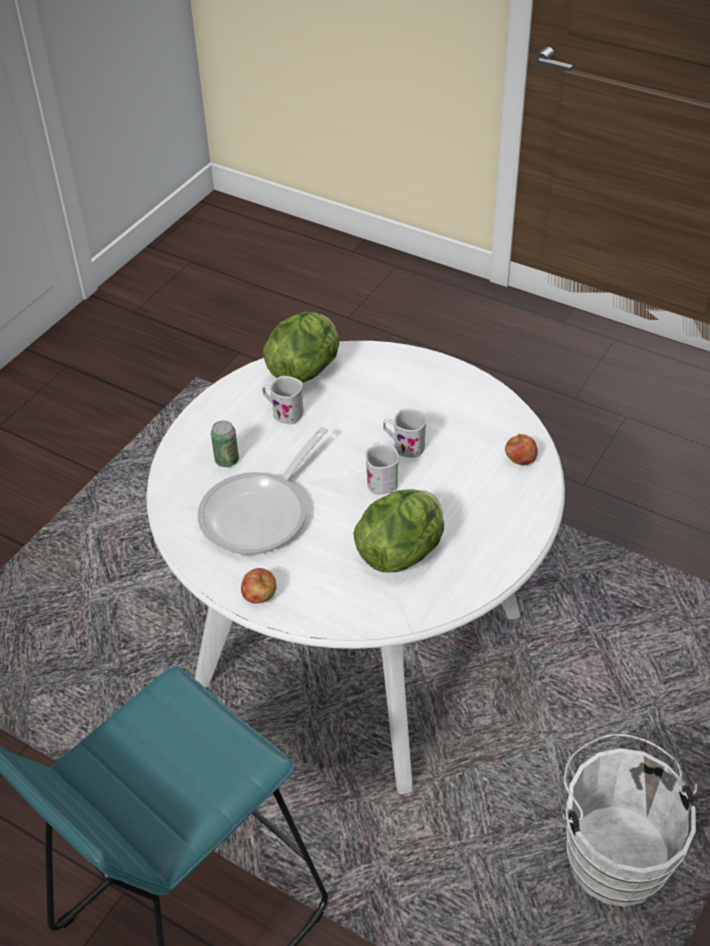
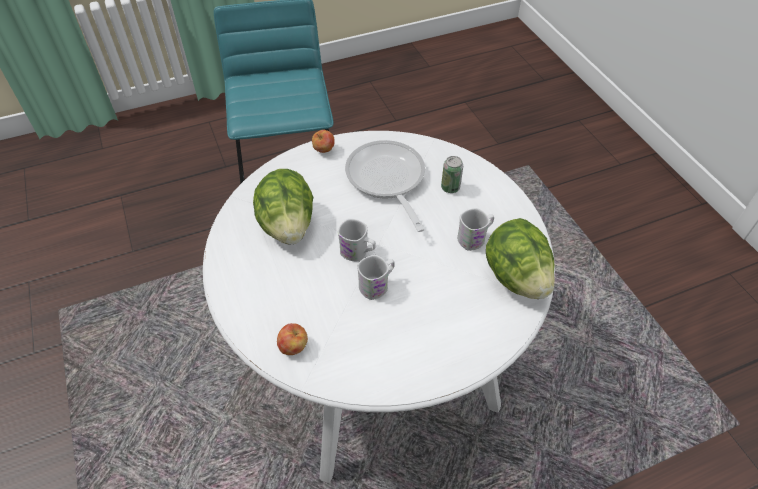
camera: 125 degrees right, 5 degrees up
white bucket [563,734,697,907] -> none

